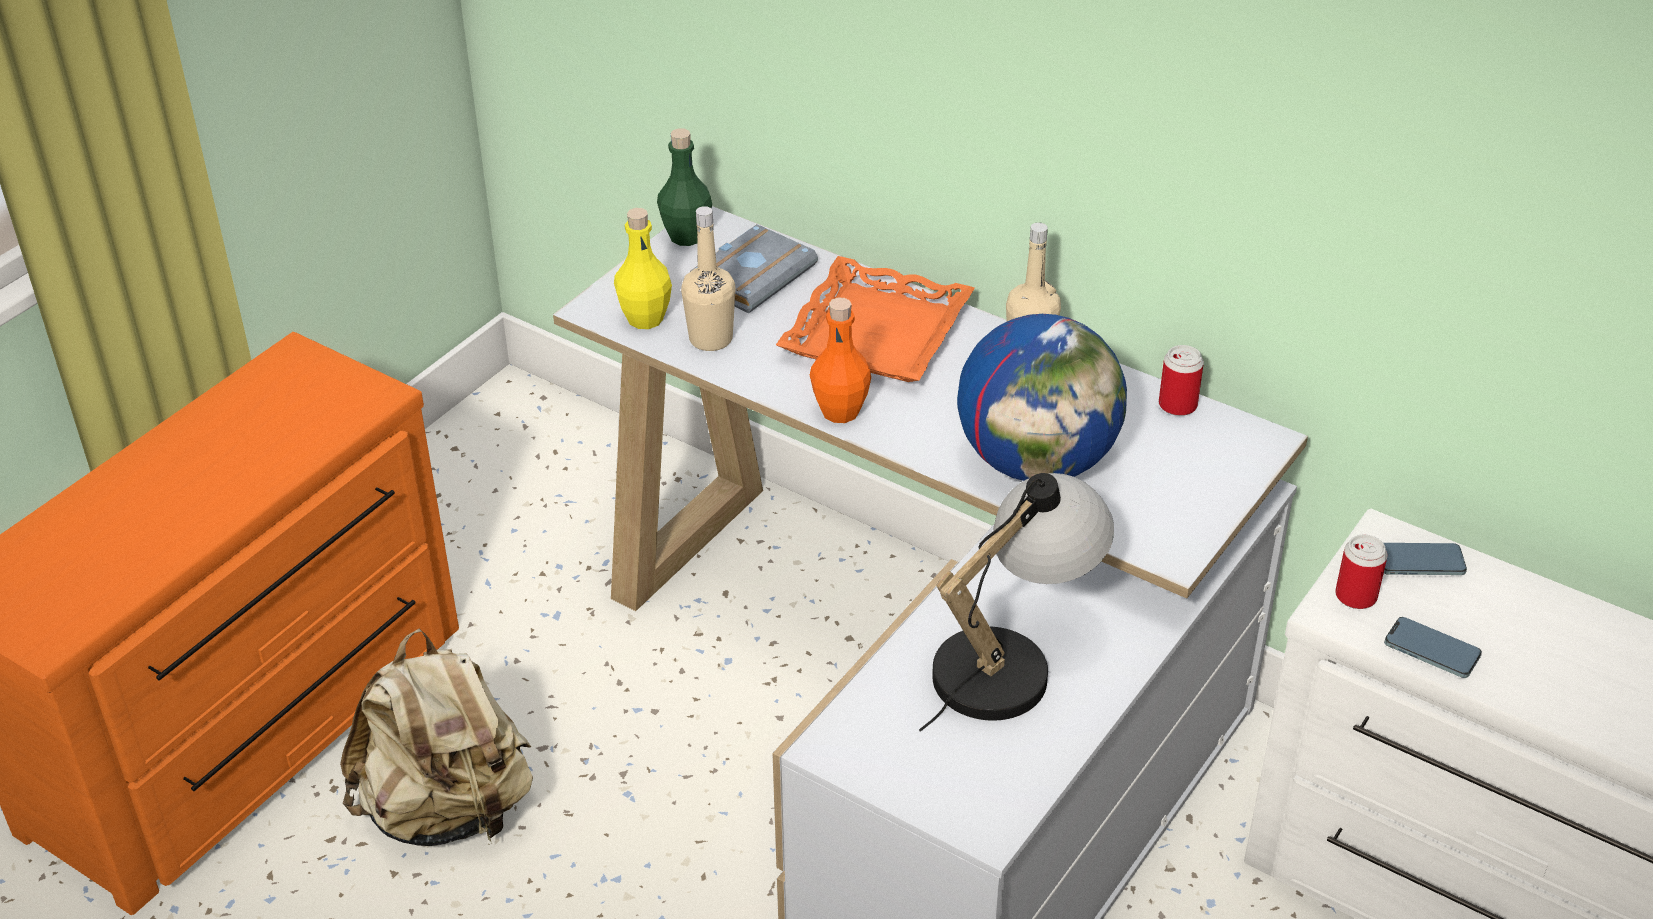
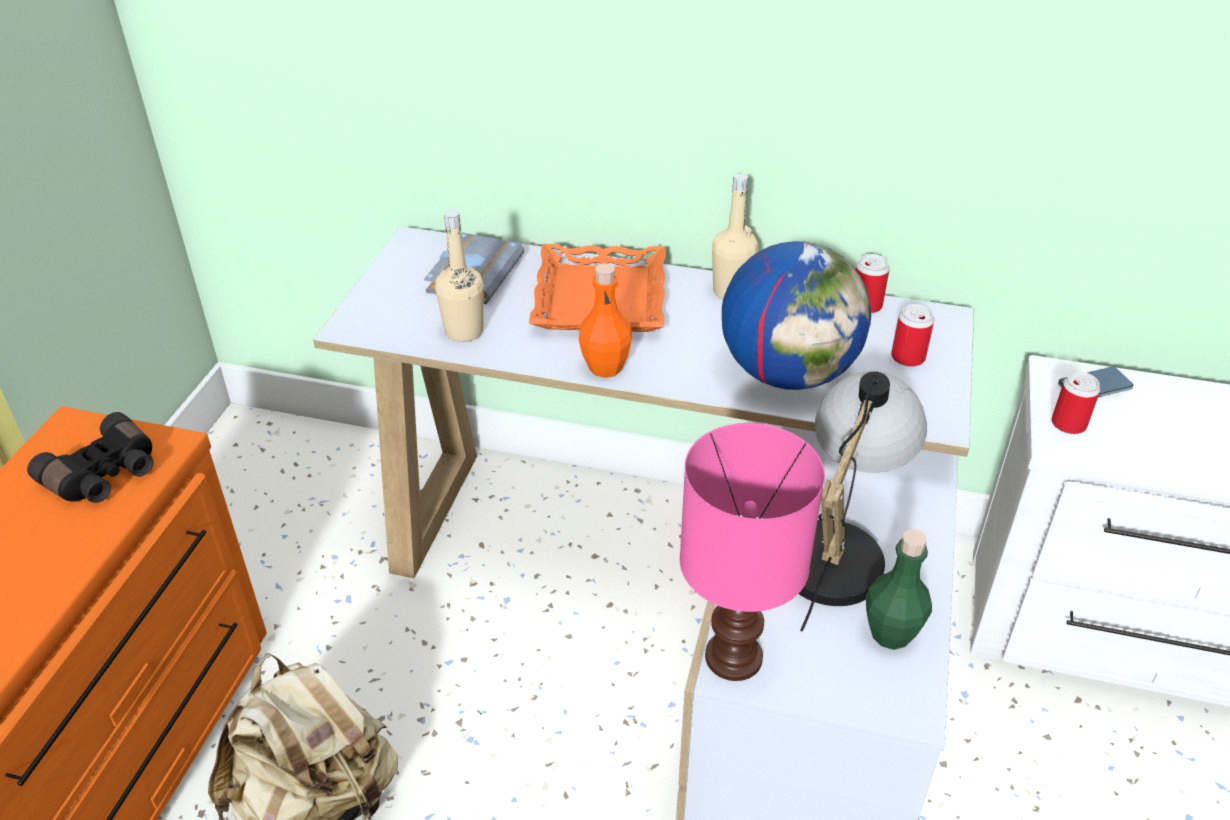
camera: 20 degrees left, 0 degrees up
yellow bottle [614,208,672,329] -> none
green bottle [657,128,712,246] -> green bottle moved to [866,529,932,650]
phone [1384,617,1482,678] -> none
none -> black binoculars [27,412,154,503]
none -> pink table lamp [680,423,825,681]
none -> can [891,304,934,367]

